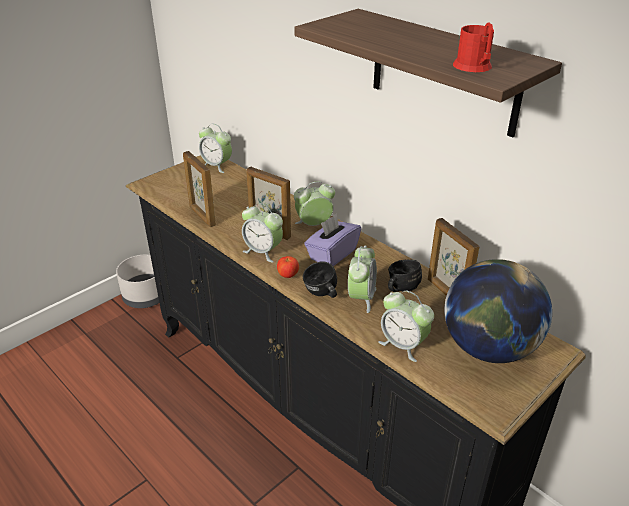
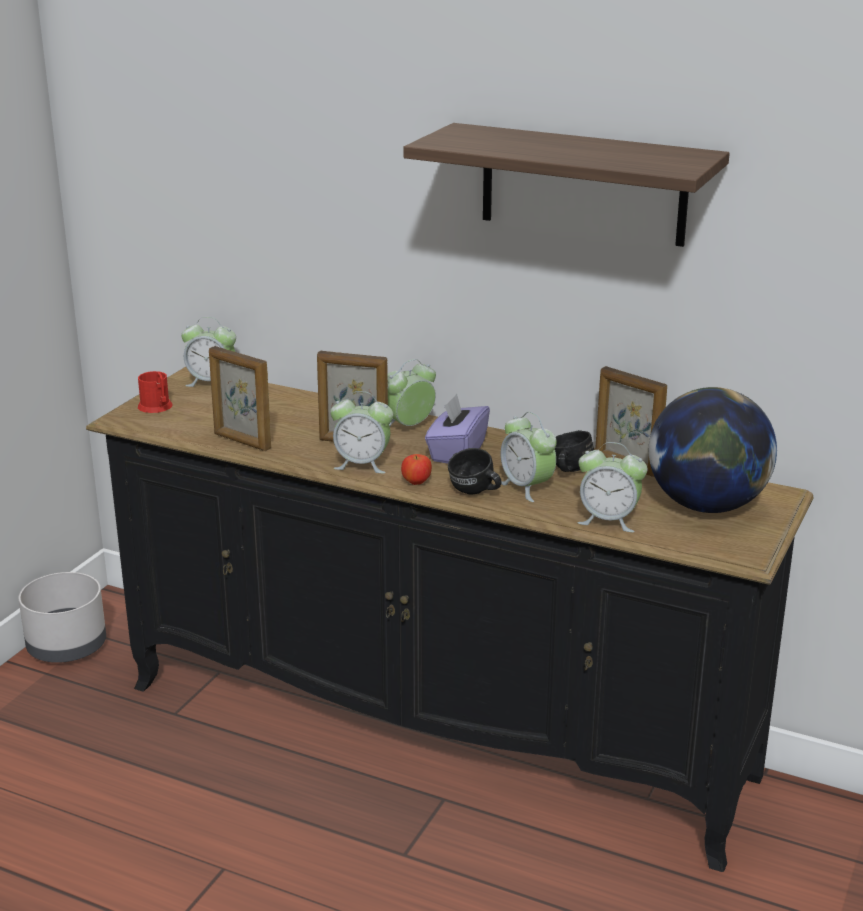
camera: 20 degrees left, 10 degrees down
alarm clock [348,245,377,313] -> alarm clock turned 150 degrees clockwise [500,412,557,502]
red mug [453,23,494,72] -> red mug moved to [138,371,172,413]

